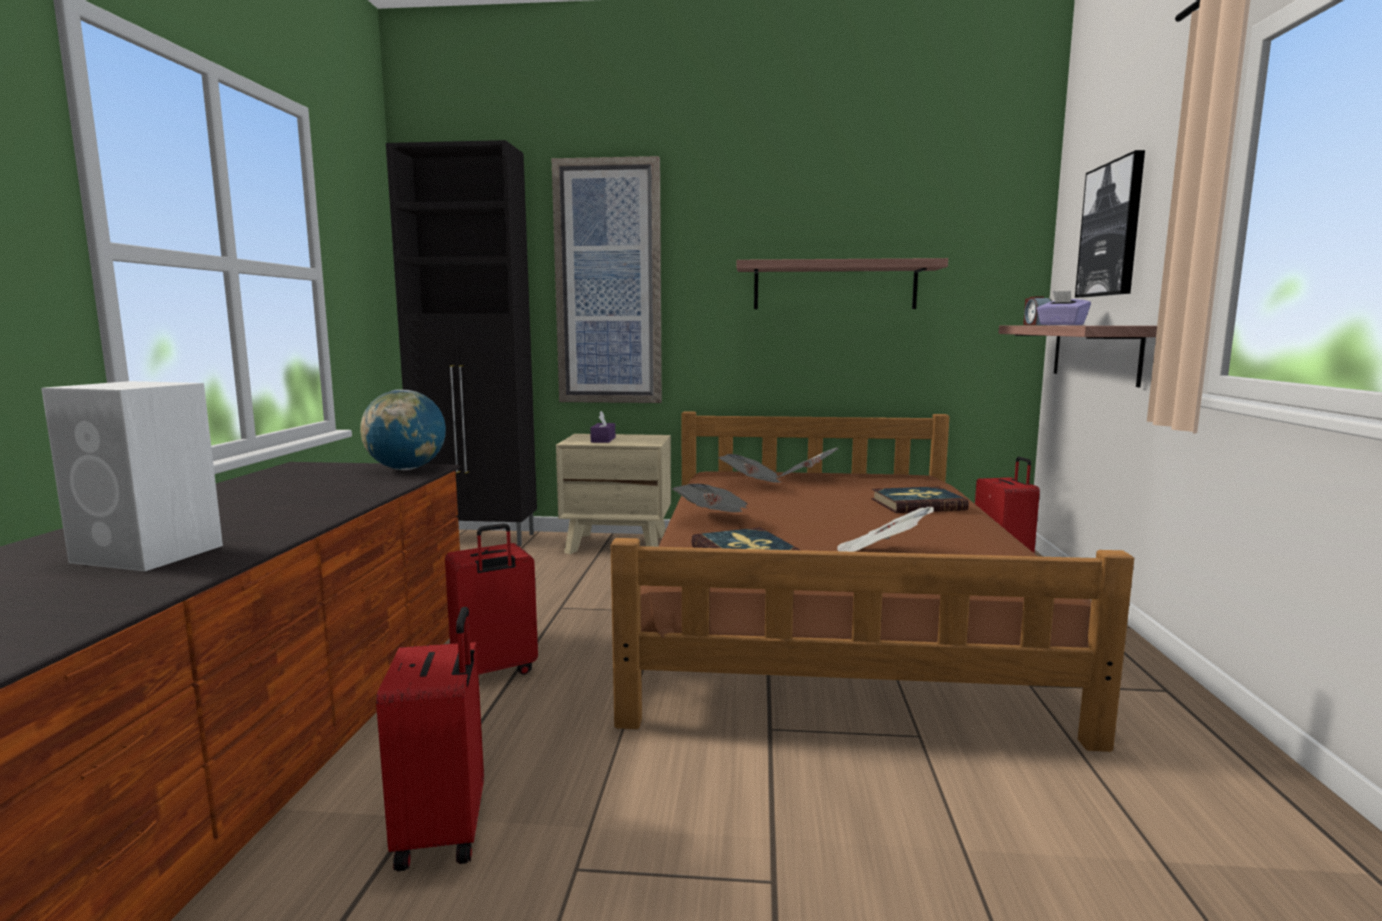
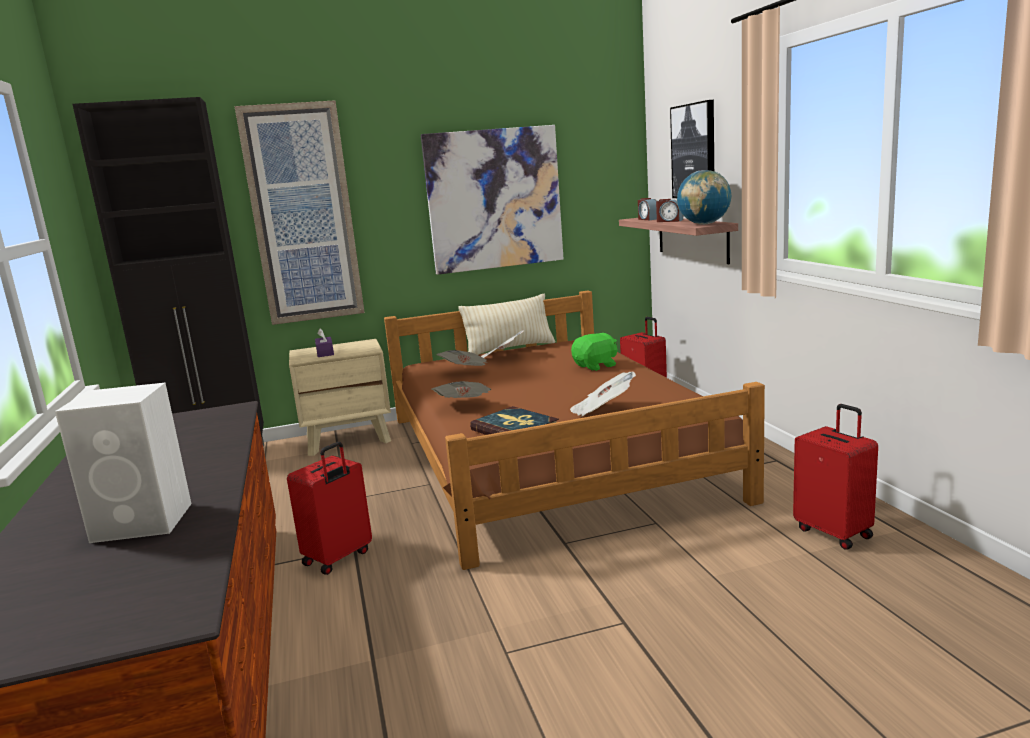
camera: 20 degrees left, 5 degrees up
globe [360,389,446,470] -> globe moved to [677,170,731,225]
red suitcase [376,607,484,871] -> red suitcase moved to [793,404,878,550]
shelf [736,258,948,309] -> picture [421,125,564,275]
book [871,486,969,513] -> green plush toy [571,333,618,371]
purple tissue box [1037,291,1091,325] -> alarm clock [656,199,683,222]
none -> beige pillow [458,293,555,355]

